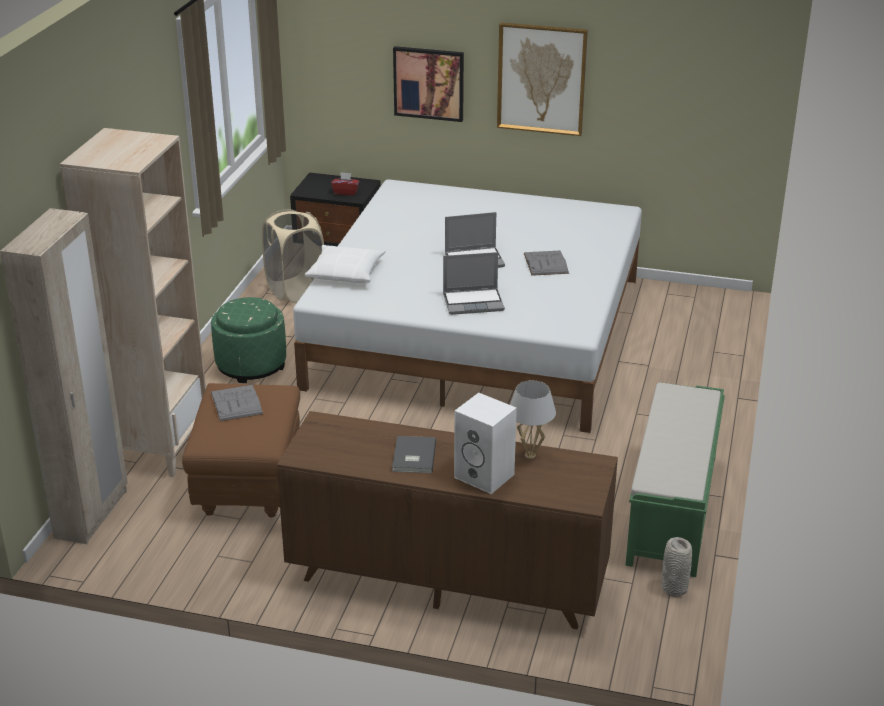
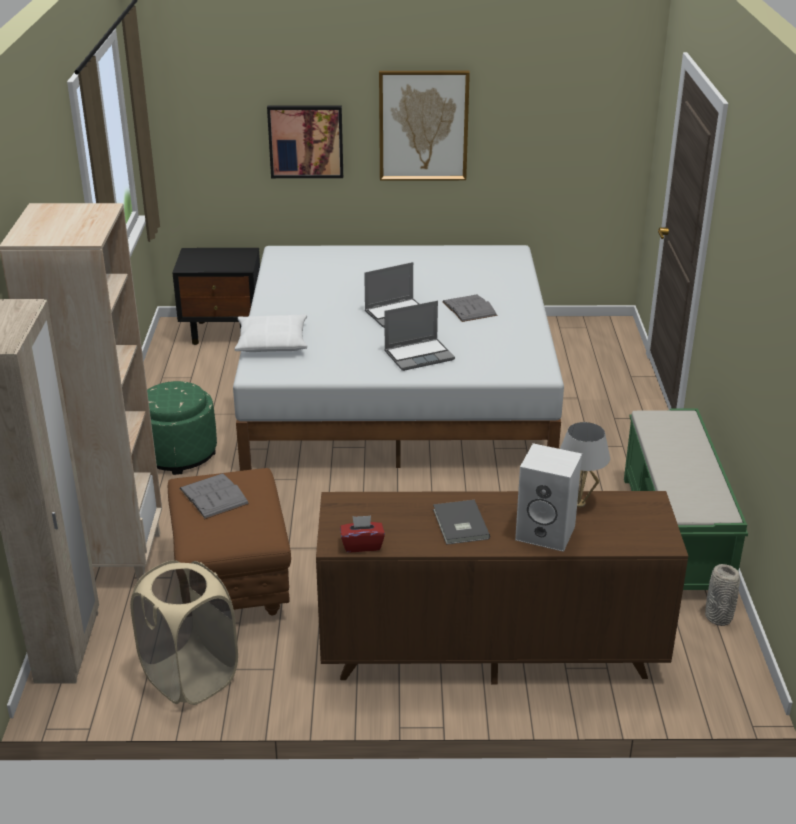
camera: 15 degrees left, 0 degrees up
beige laundry basket [262,209,324,303] -> beige laundry basket moved to [130,560,238,705]
red tissue box [331,172,360,195] -> red tissue box moved to [340,516,385,552]

